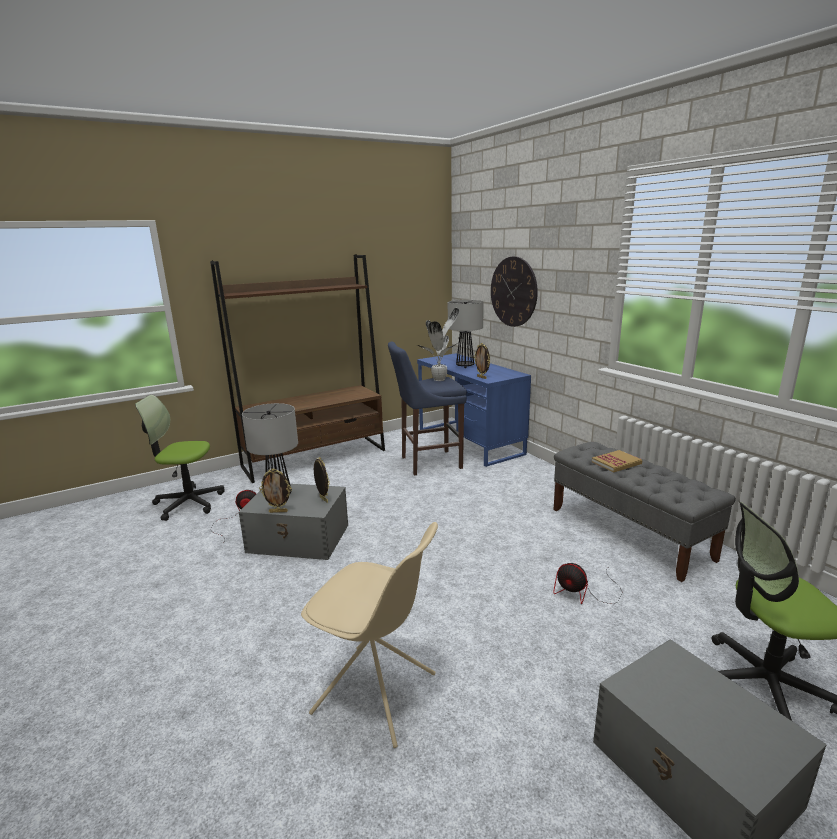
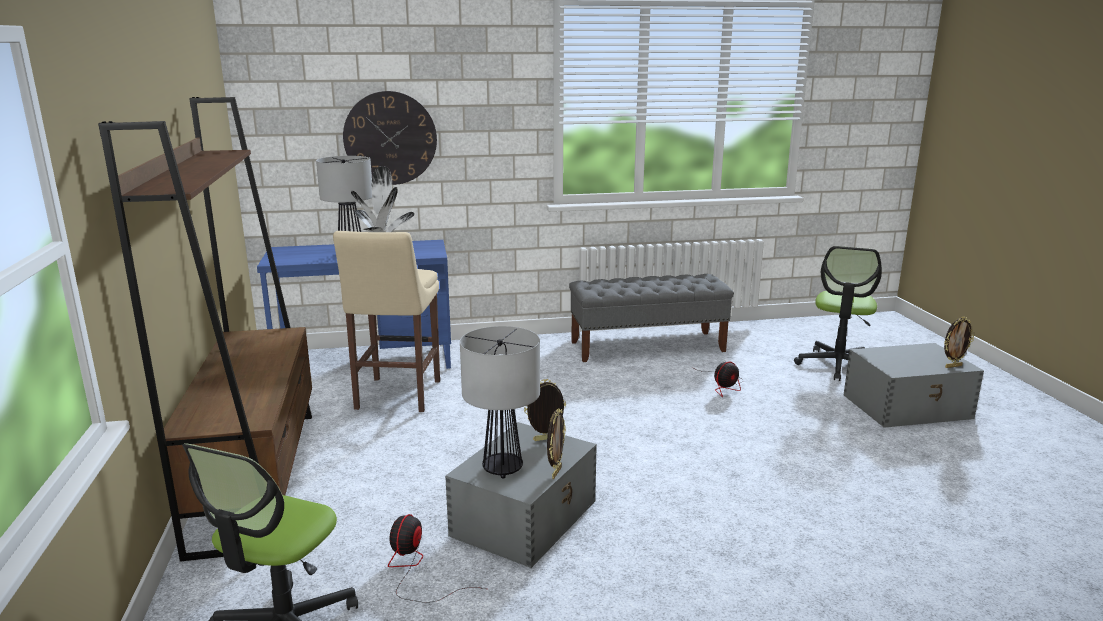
camera: 70 degrees left, 0 degrees up
beige chair [301,522,438,748] -> none
blue stool [388,342,467,476] -> beige stool [333,231,440,412]
picture frame [474,343,490,379] -> picture frame moved to [944,317,974,368]
book [592,450,642,472] -> none

